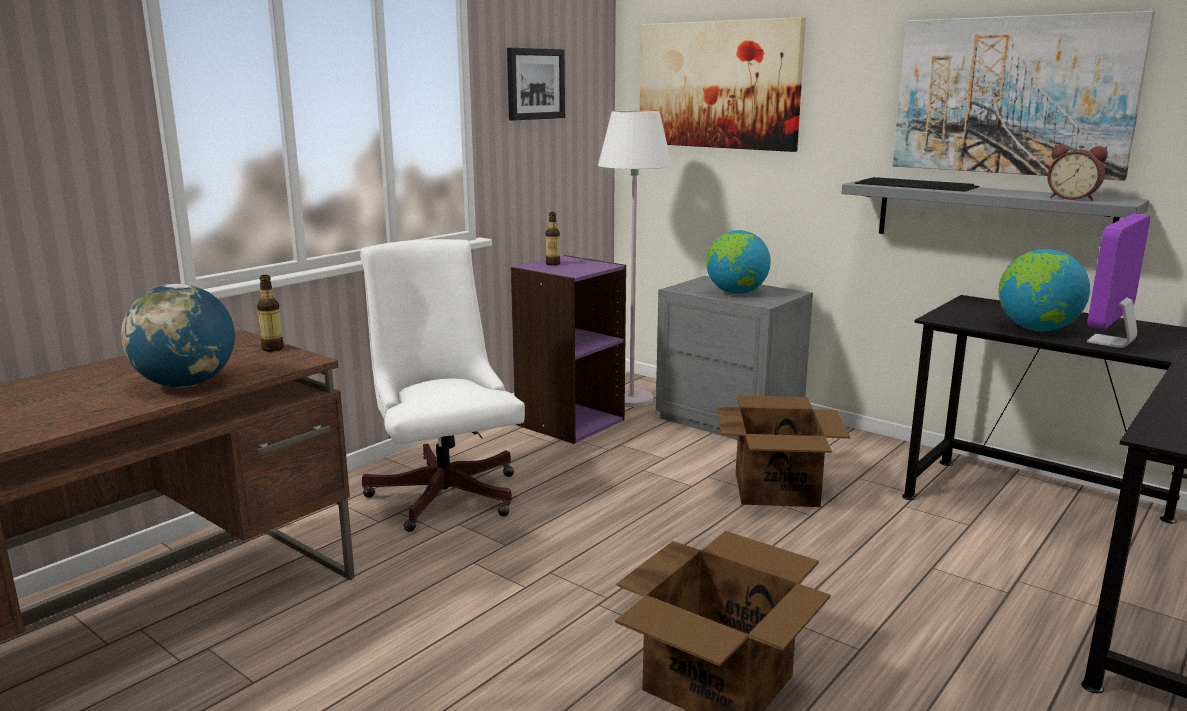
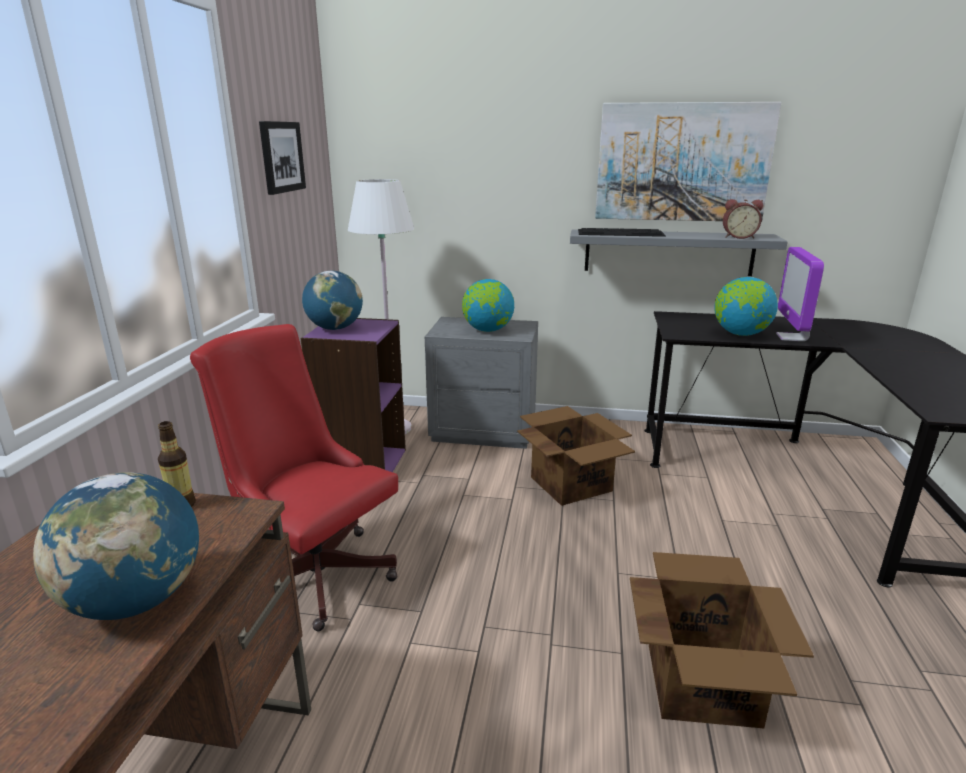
camera: 30 degrees left, 5 degrees up
white office chair [360,239,525,532] -> red office chair [190,324,398,631]
bottle [546,212,560,266] -> globe [302,271,363,330]
picture [640,17,806,152] -> none

